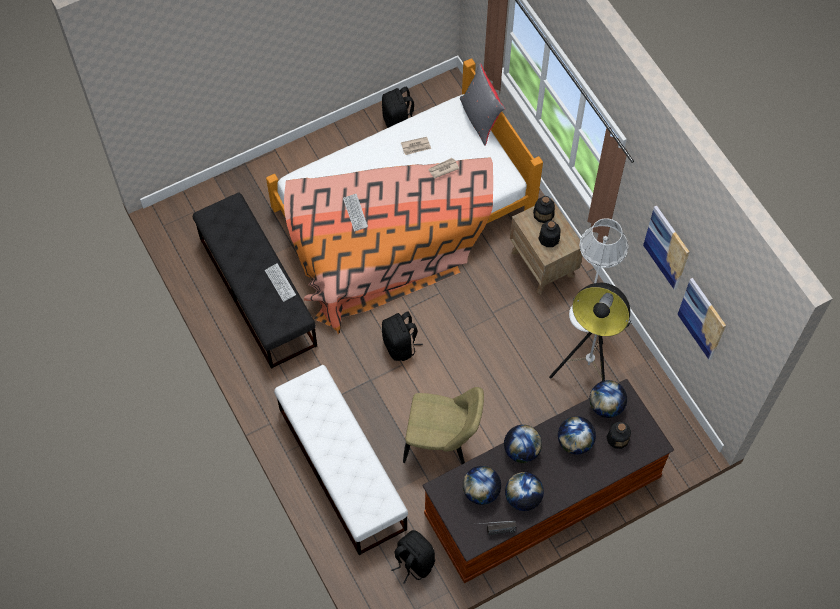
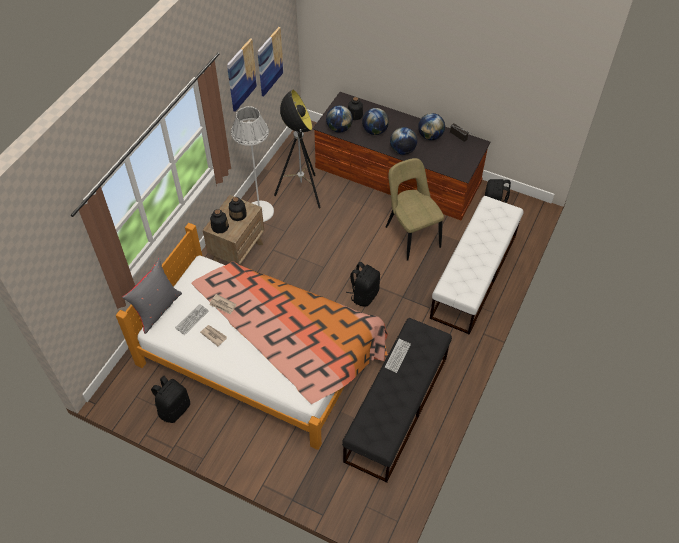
camera: 125 degrees left, 10 degrees down
keyboard [343,194,368,231] -> keyboard moved to [175,304,209,335]
globe [463,466,501,505] -> none

